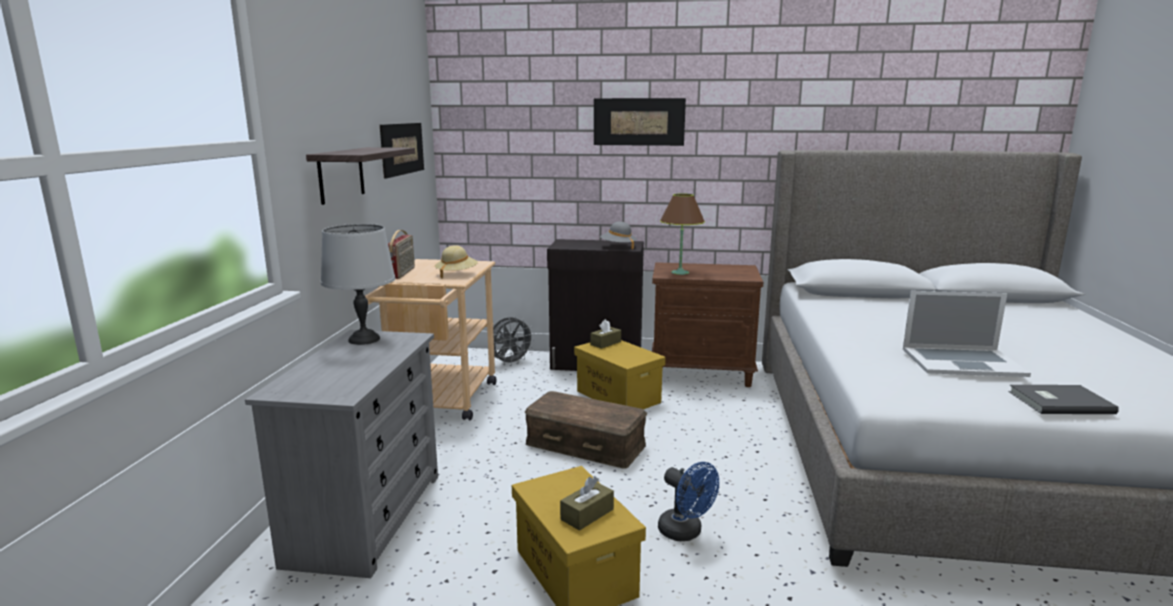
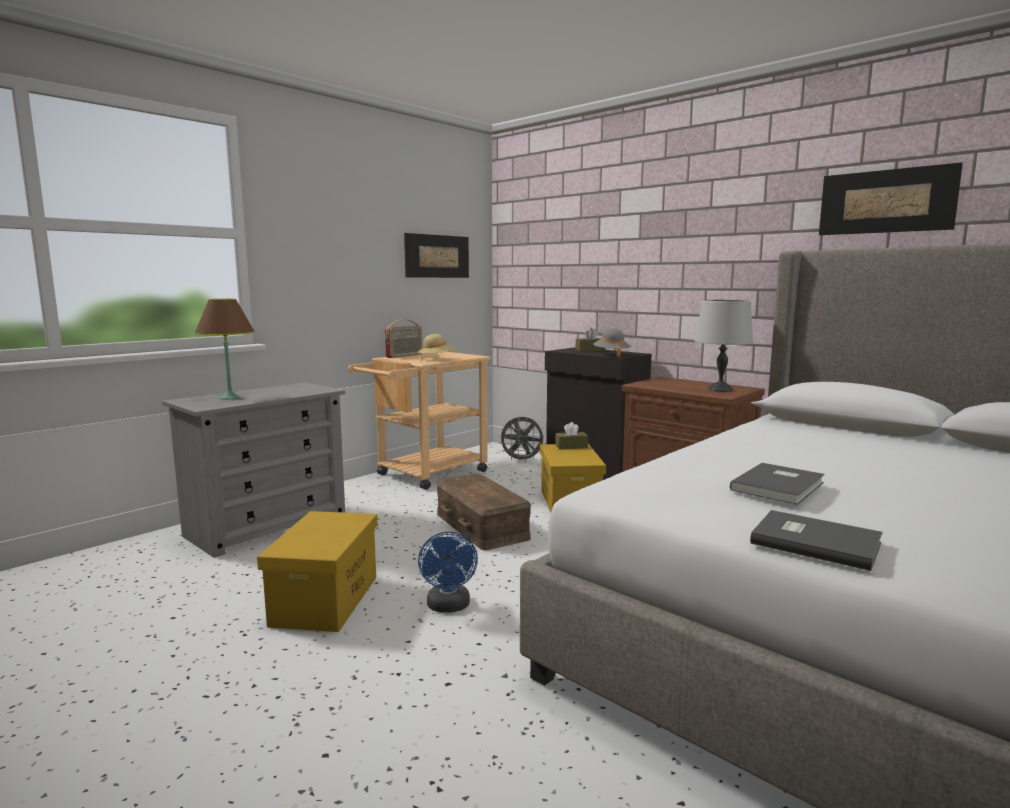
camera: 35 degrees right, 5 degrees down
shelf [306,147,415,205] -> none
grey table lamp [321,224,395,345] -> grey table lamp moved to [695,300,753,392]
brown tissue box [560,476,614,531] -> brown tissue box moved to [575,328,606,352]
picture [594,98,686,146] -> picture moved to [819,162,963,235]
brown table lamp [660,194,705,275] -> brown table lamp moved to [194,299,255,399]
laptop [903,291,1031,377] -> grey book [730,463,825,505]

